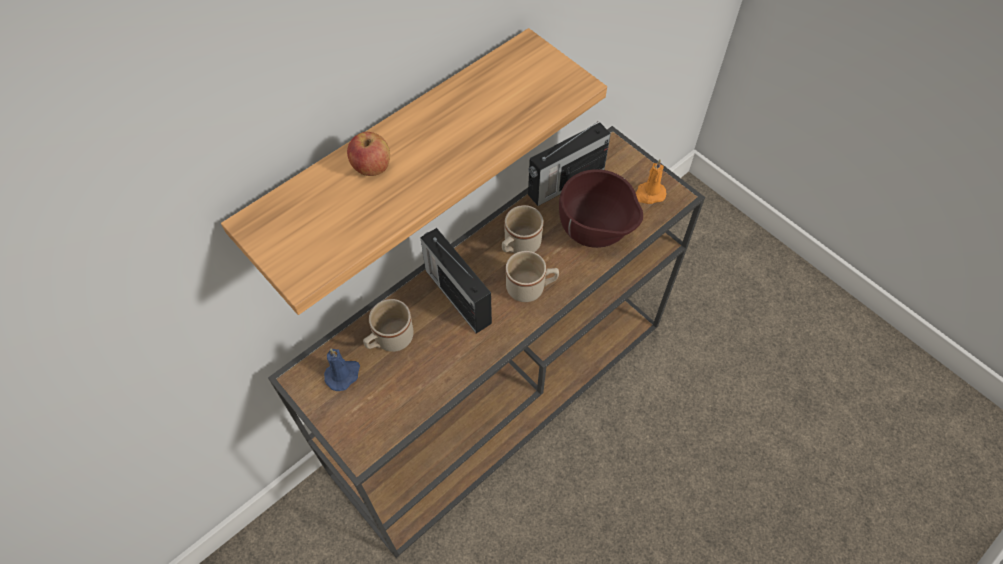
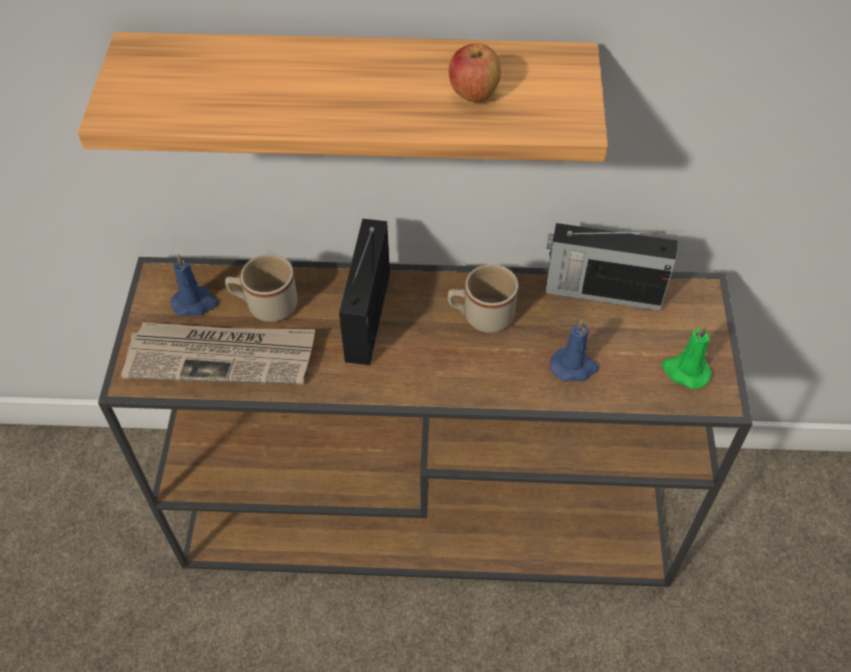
camera: 45 degrees right, 5 degrees down
apple [347,132,390,176] -> apple moved to [449,44,501,102]
beige mug [506,251,559,302] -> none
brown bowl [559,169,643,248] -> blue candle [550,320,599,381]
orange candle [636,159,666,204] -> green candle [662,325,712,389]
none -> newspaper [121,322,315,385]

